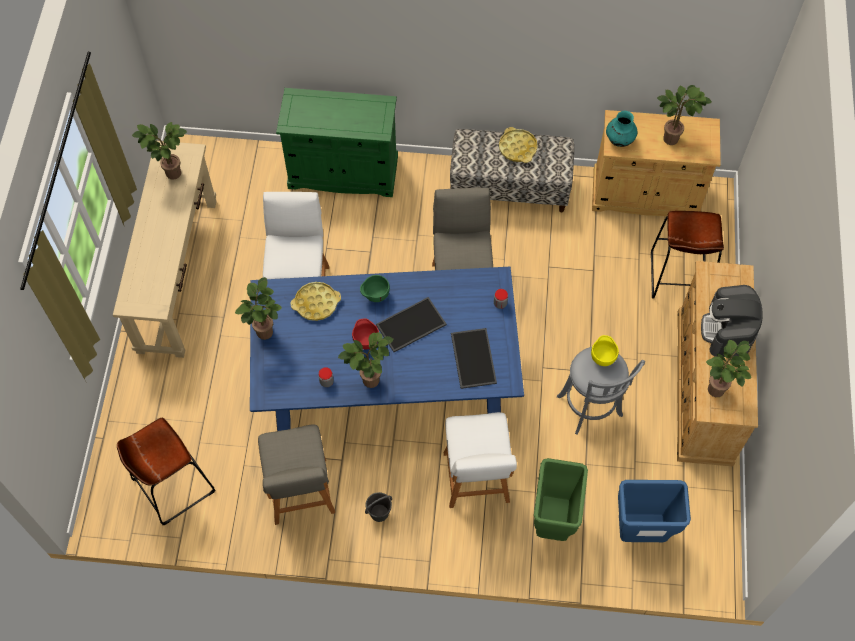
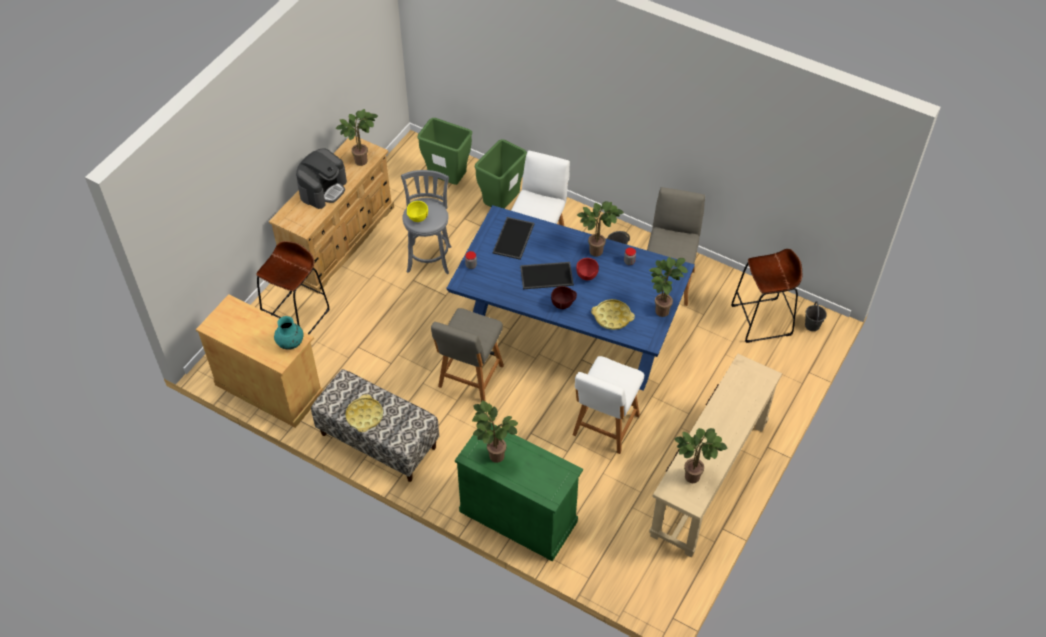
camera: 155 degrees left, 10 degrees down
green bowl [360,275,390,302] -> brown bowl [551,286,577,309]
blue trash can [618,480,691,542] -> green trash can [418,118,472,185]
potted plant [657,85,712,145] -> potted plant moved to [472,400,518,463]
none -> grey bucket [805,301,827,331]

